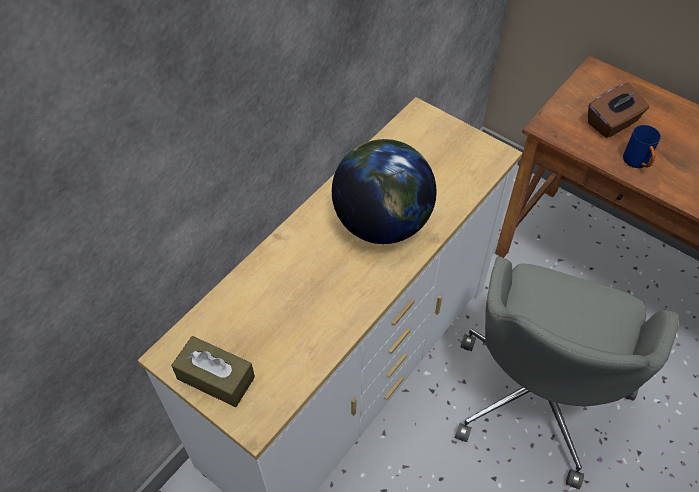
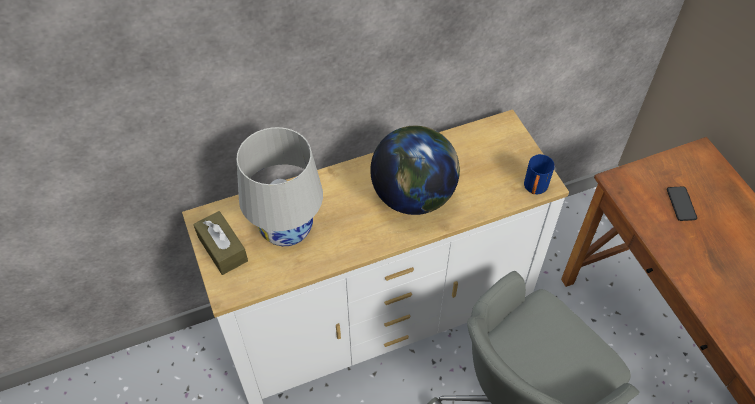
camera: 30 degrees right, 0 degrees up
brown tissue box [588,83,649,138] -> phone [667,186,697,221]
blue mug [623,125,661,168] -> blue mug moved to [524,154,555,194]
none -> white table lamp [237,127,323,246]

